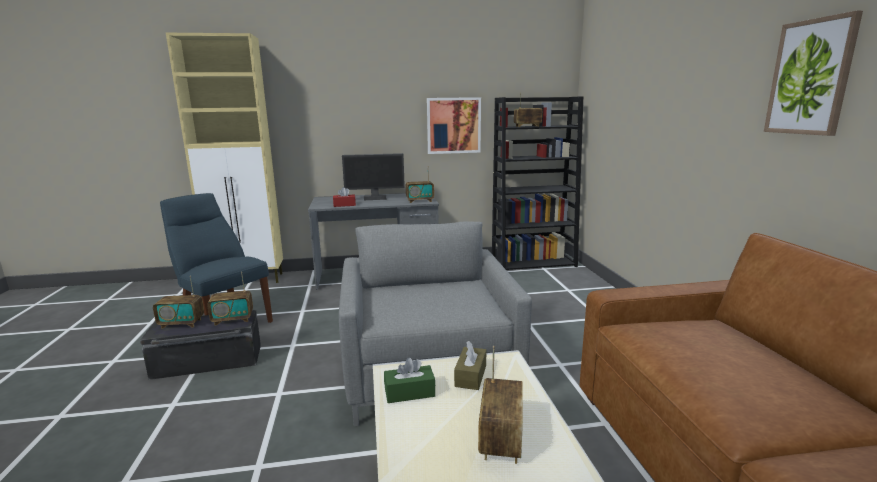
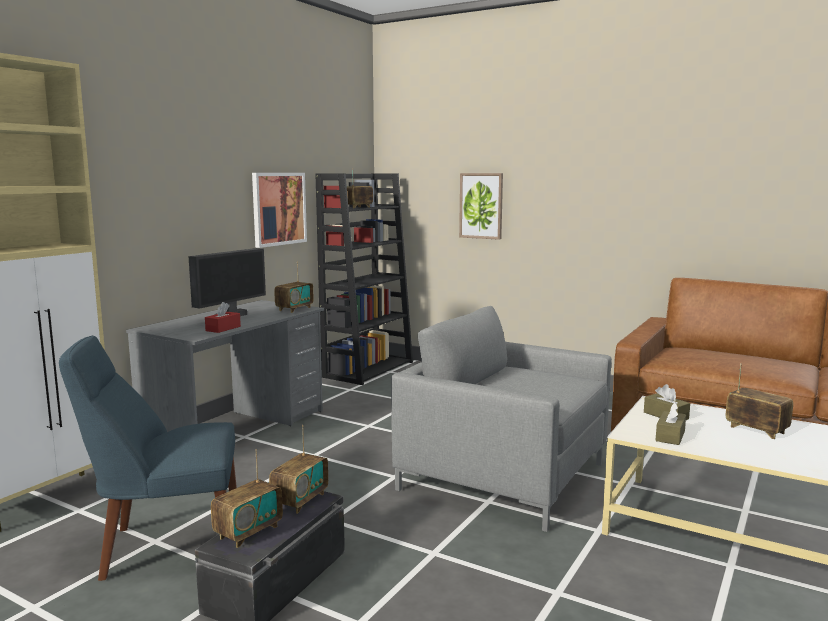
camera: 50 degrees left, 5 degrees down
green tissue box [384,358,435,403] -> brown tissue box [655,402,686,445]
picture [764,11,863,136] -> picture moved to [459,173,503,240]

